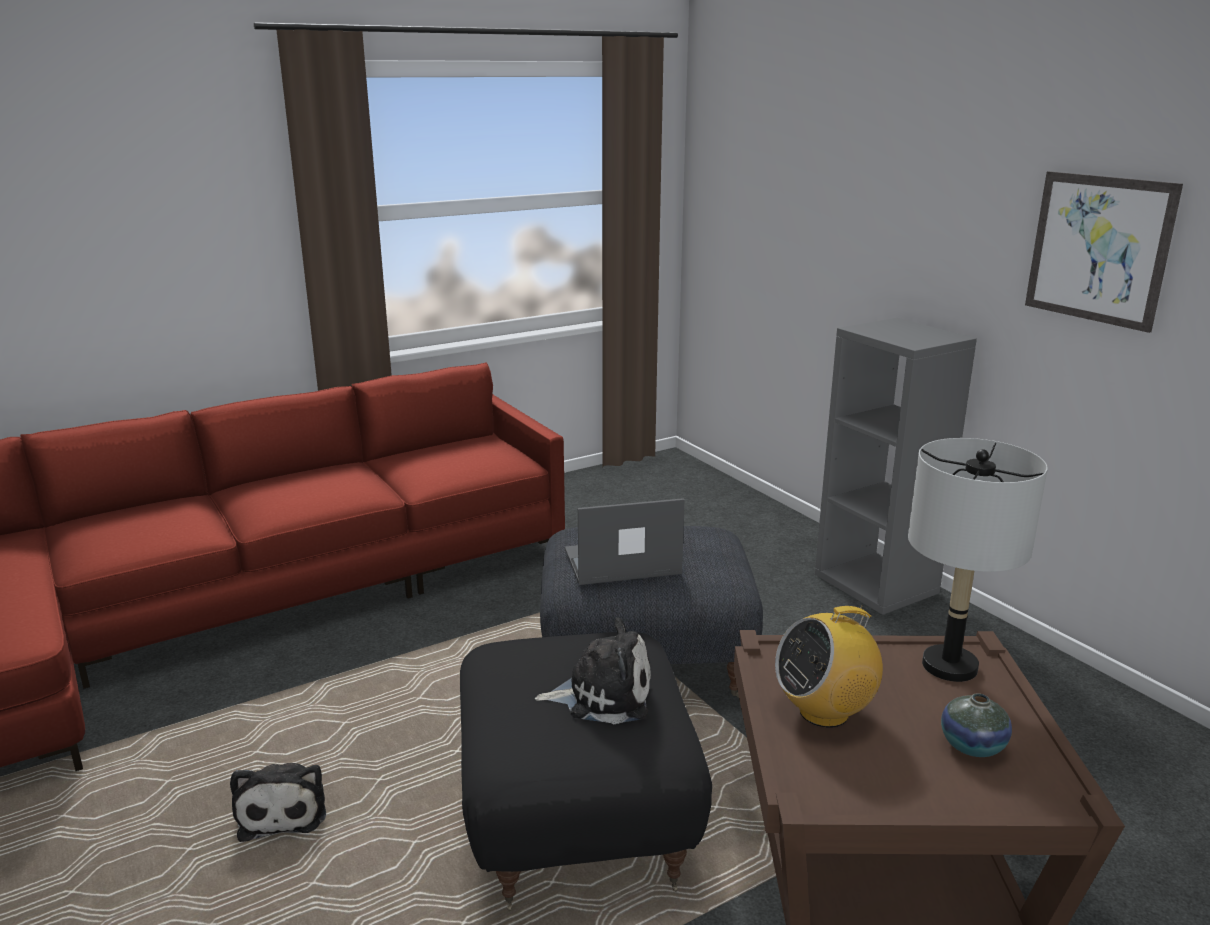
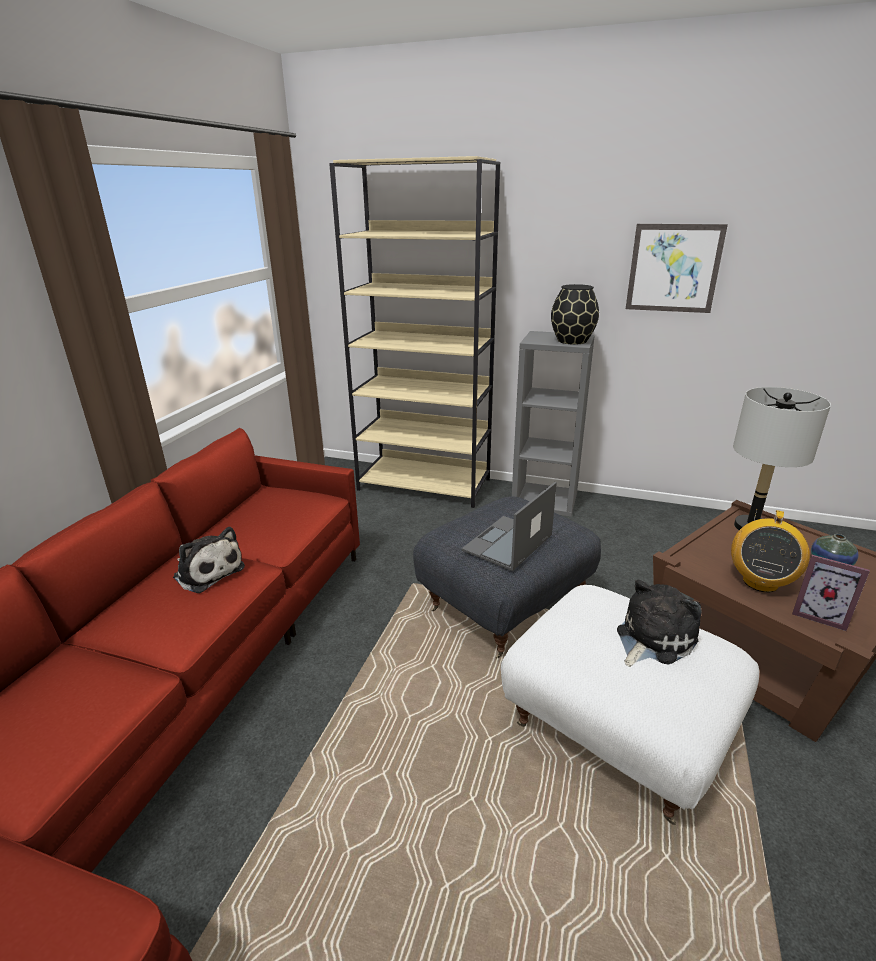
camera: 40 degrees left, 5 degrees up
plush toy [230,763,326,842] -> plush toy moved to [173,527,245,593]
black ottoman [460,632,712,911] -> white ottoman [501,585,759,825]
none -> beige bookcase [329,156,500,508]
none -> black vase [551,284,599,345]
none -> picture frame [792,555,870,631]

